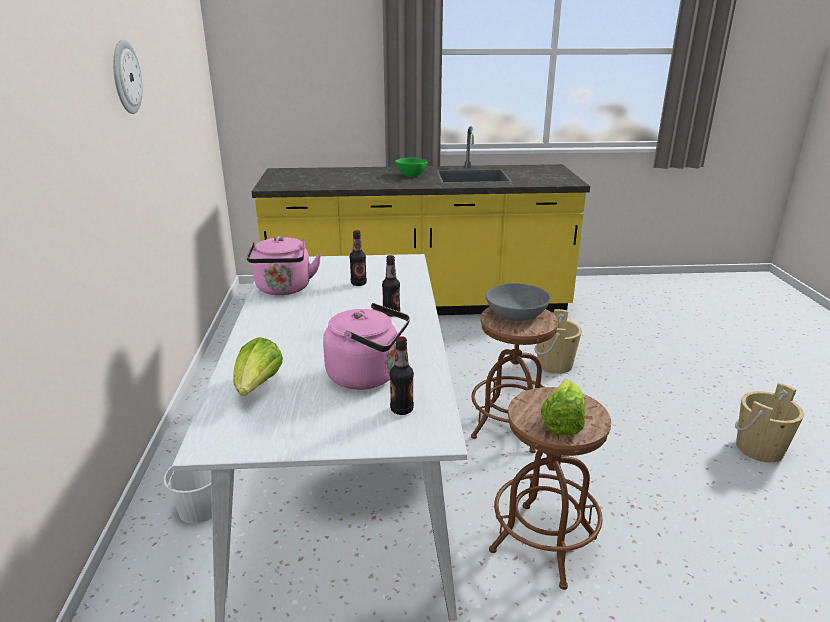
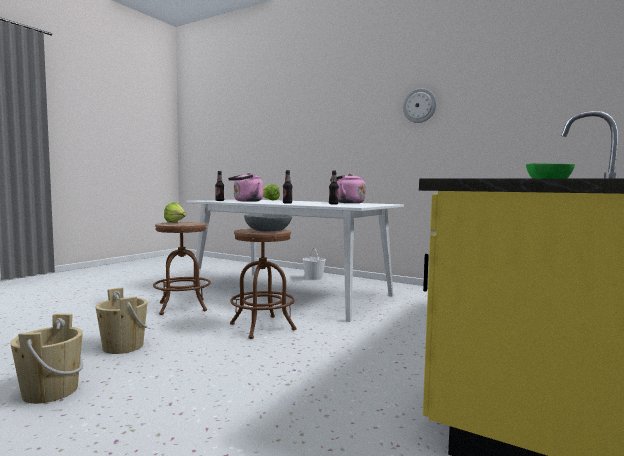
camera: 125 degrees right, 20 degrees down
beige bucket [534,309,582,374] -> beige bucket moved to [95,287,148,354]

